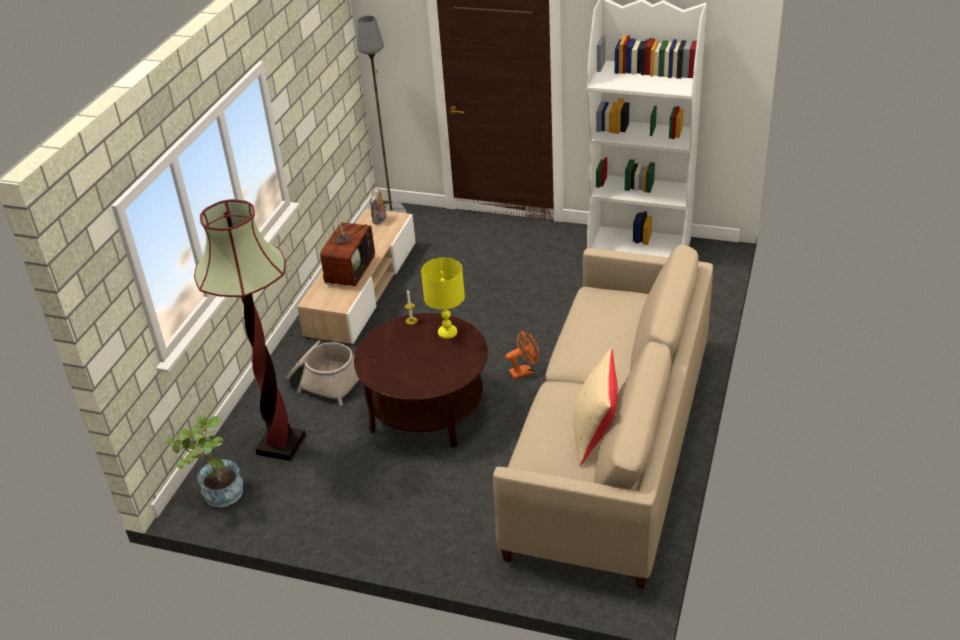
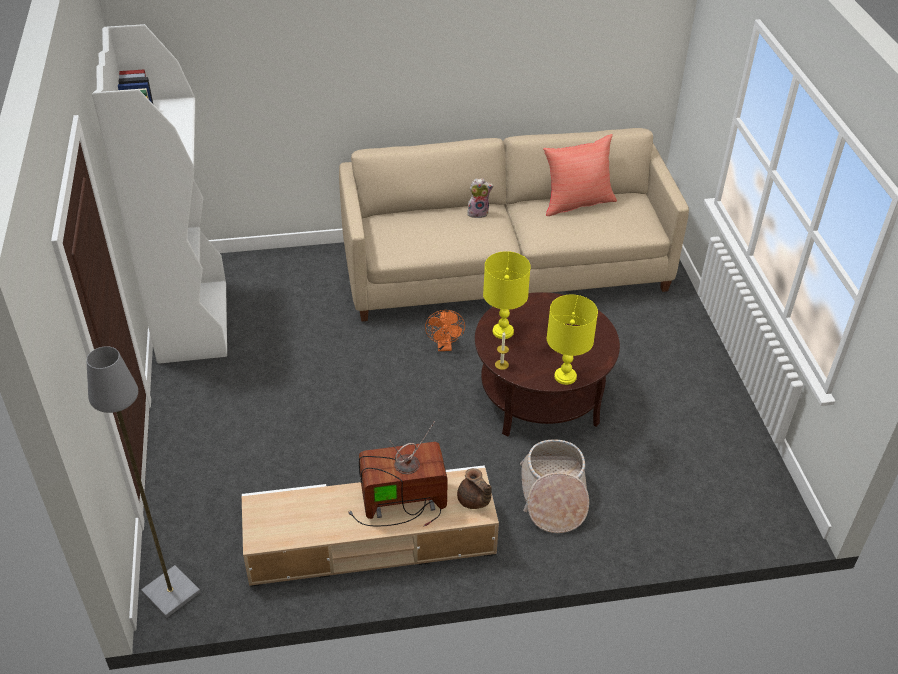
camera: 120 degrees left, 5 degrees up
potted plant [165,415,243,507] -> none
floor lamp [194,199,305,461] -> none
plush toy [370,188,386,225] -> plush toy moved to [467,178,494,218]
orange fan [505,331,540,379] -> orange fan turned 135 degrees counterclockwise [425,310,465,351]
beige pillow [573,348,618,466] -> red pillow [543,134,617,216]
none -> brown teapot [457,468,492,509]
none -> yellow table lamp [547,295,598,385]

